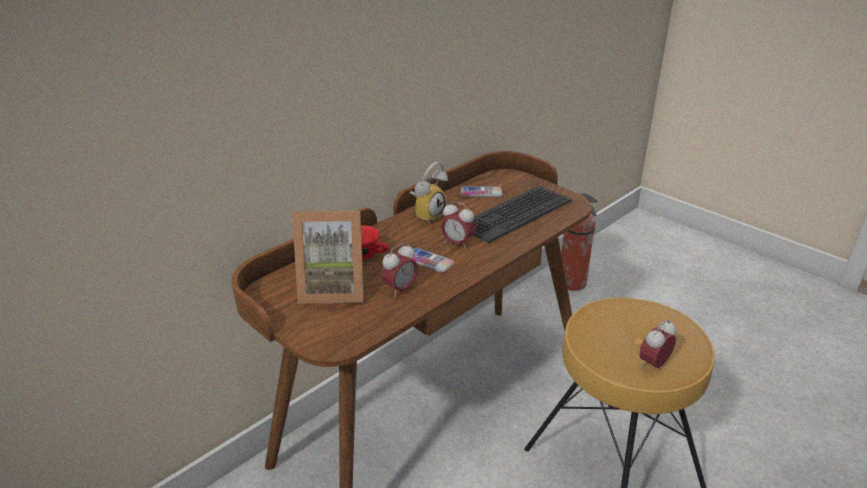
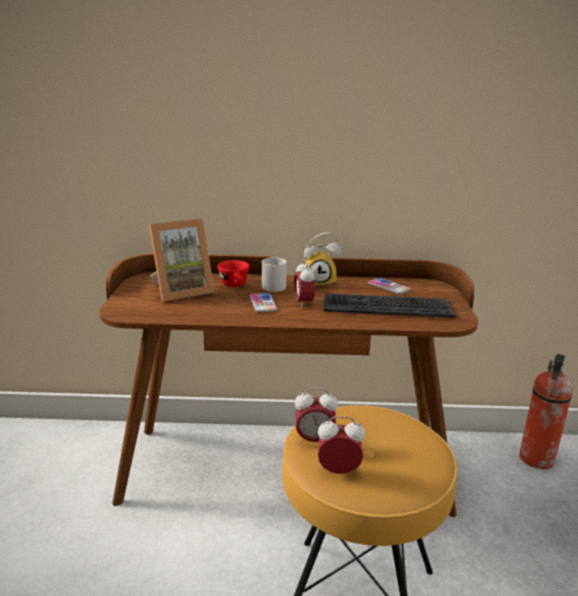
camera: 45 degrees right, 10 degrees down
picture frame [292,211,364,304] -> picture frame turned 75 degrees counterclockwise [149,218,214,301]
alarm clock [381,243,418,297] -> alarm clock moved to [295,388,338,444]
none -> white mug [262,258,287,292]

